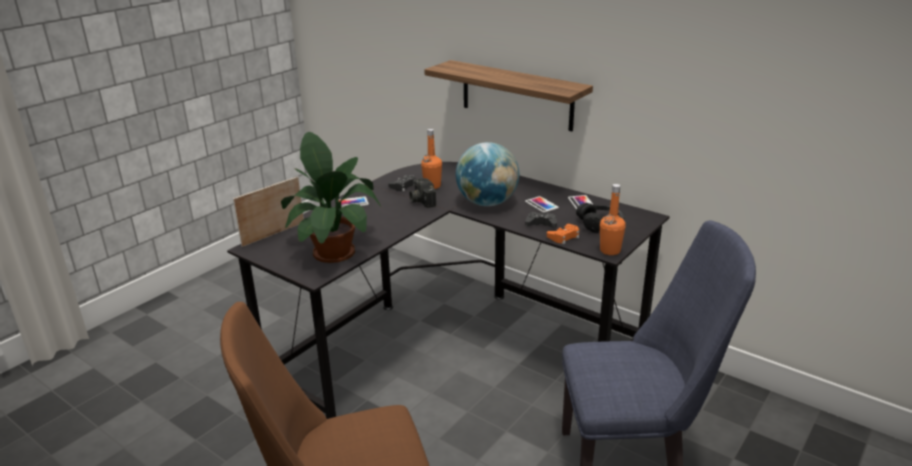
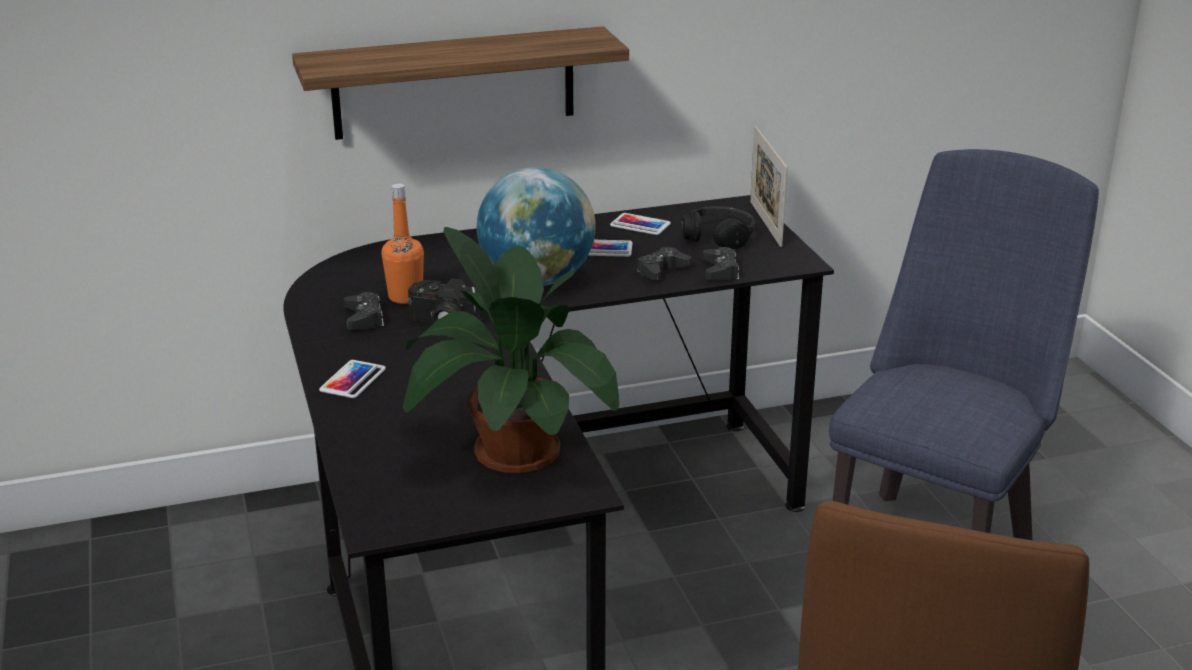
camera: 55 degrees left, 0 degrees up
picture frame [233,176,304,247] -> picture frame moved to [750,126,787,247]
orange game controller [547,224,579,244] -> black game controller [702,247,739,281]
orange bottle [600,184,626,255] -> none

